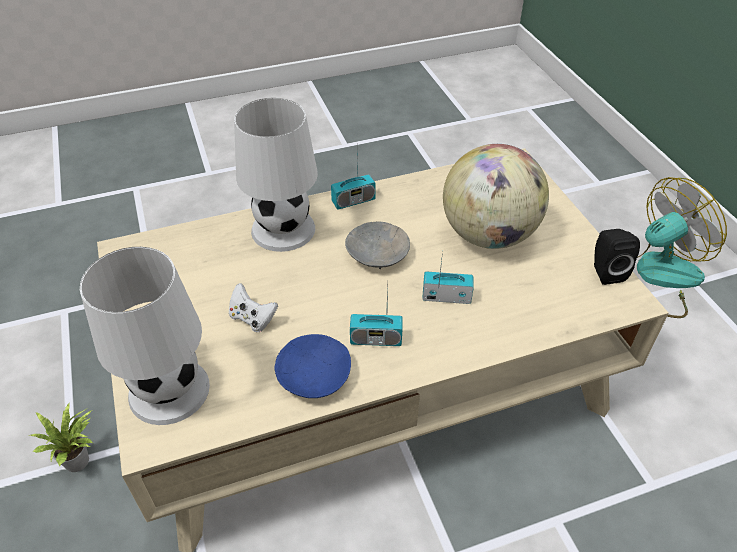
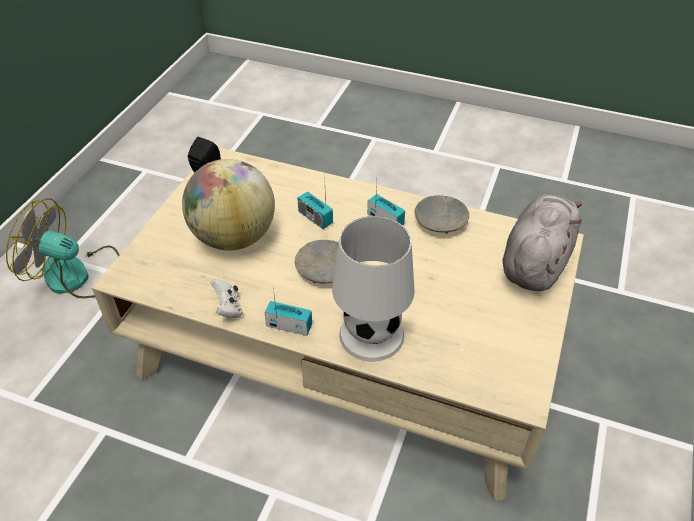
camera: 140 degrees left, 0 degrees up
potted plant [28,402,94,472] -> none
white table lamp [80,247,210,425] -> grey plush toy [503,194,582,291]
white game controller [229,283,278,332] -> white game controller moved to [211,279,243,318]
blue bowl [274,334,351,398] -> grey bowl [414,195,469,234]

